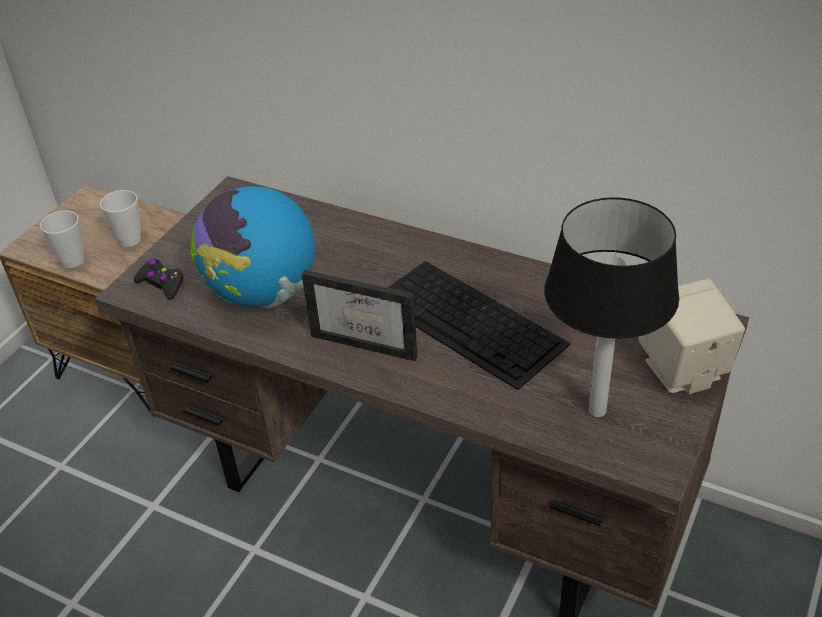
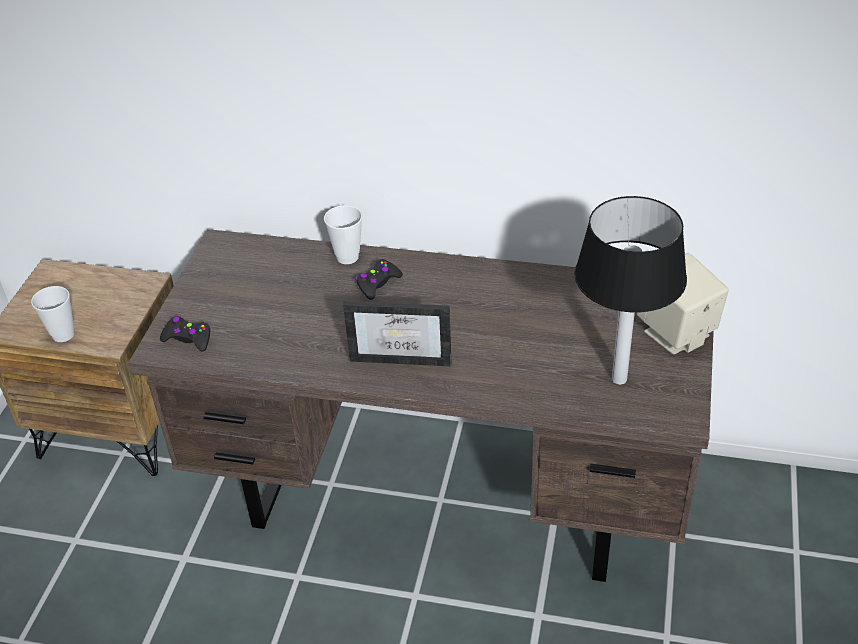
camera: 15 degrees left, 0 degrees up
cup [100,190,141,247] -> cup moved to [324,205,362,264]
globe [191,186,315,308] -> none
keyboard [388,261,571,390] -> none
none -> black game controller [356,259,403,300]

